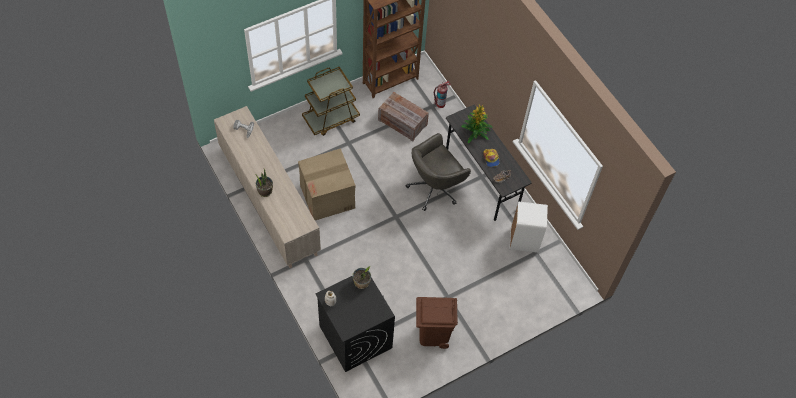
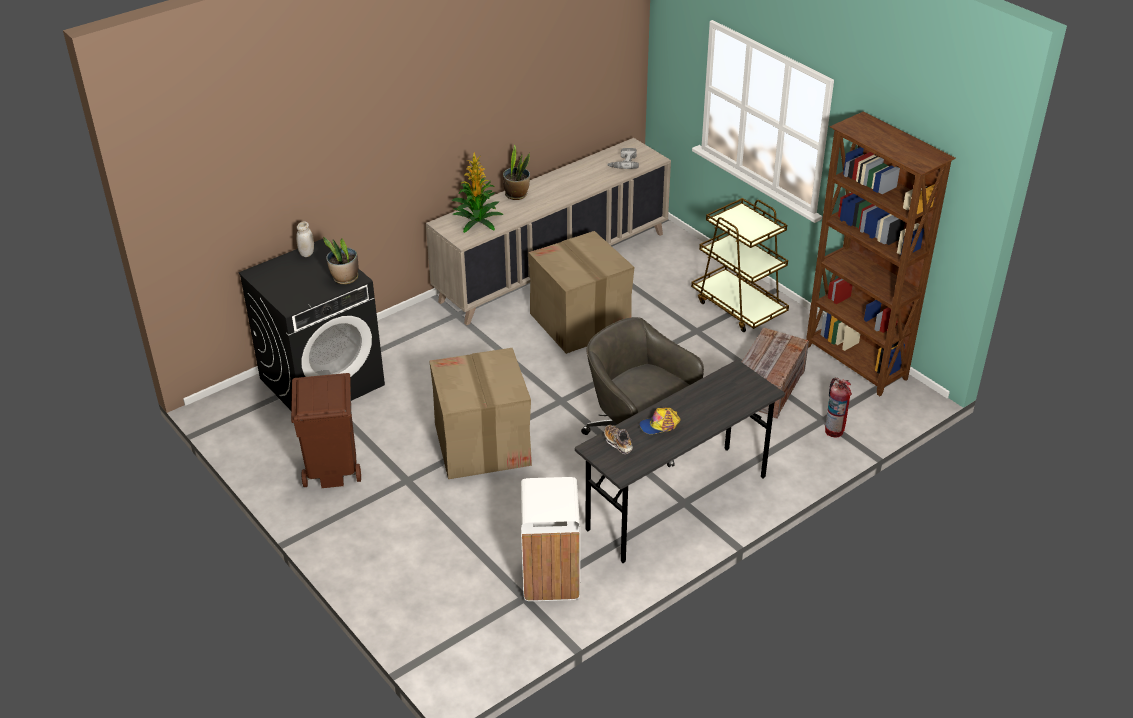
camera: 85 degrees right, 20 degrees down
potted plant [461,104,492,143] -> potted plant moved to [451,152,503,233]
none -> cardboard box [429,348,532,479]

